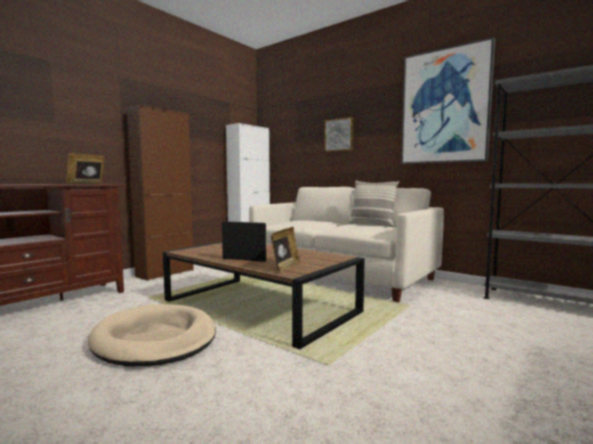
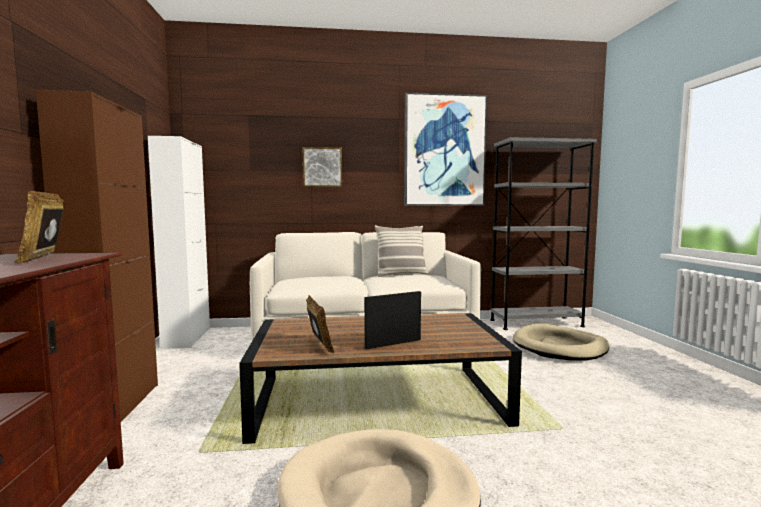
camera: 45 degrees left, 0 degrees up
picture frame [271,227,301,272] -> picture frame moved to [306,295,334,353]
none -> beige dog bed [513,323,610,361]

